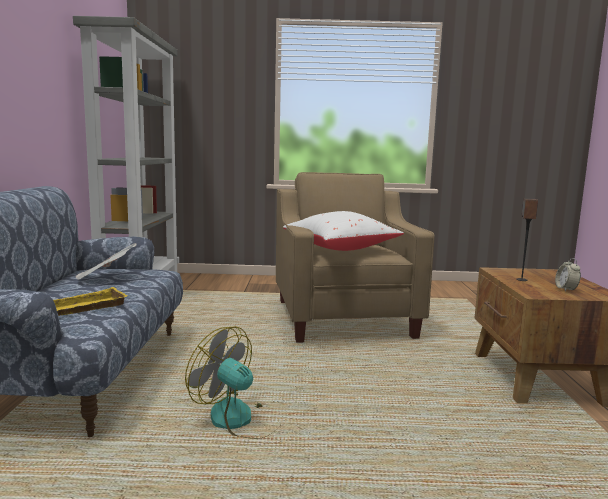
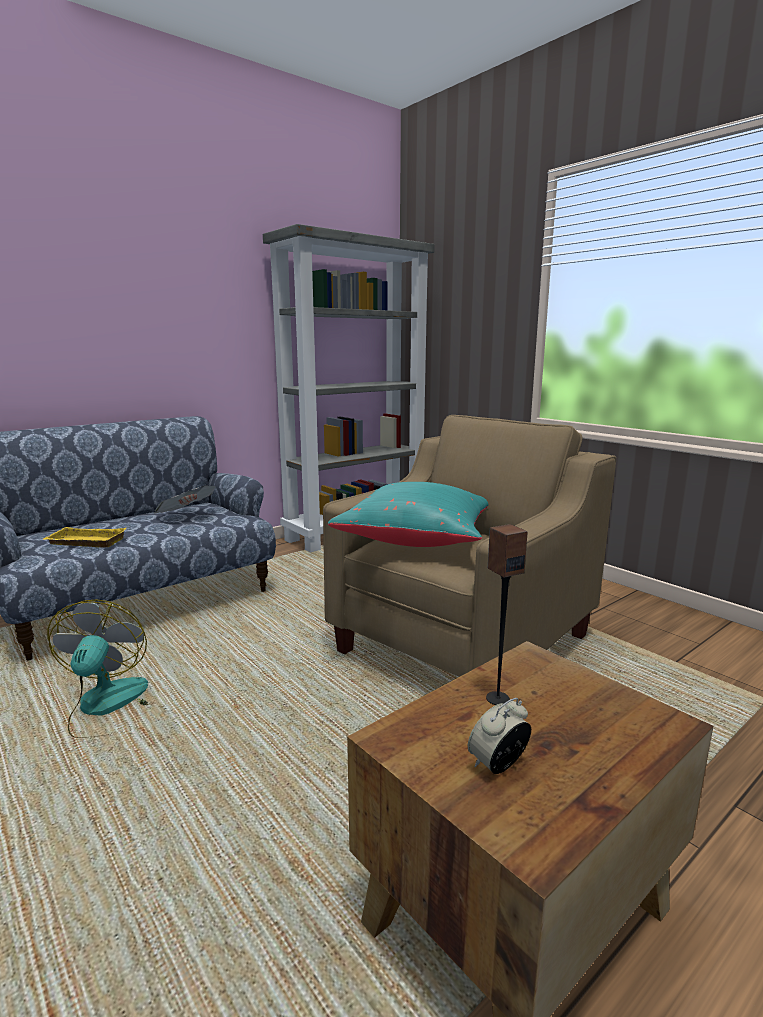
camera: 50 degrees right, 5 degrees up
white pillow [283,211,404,251] -> turquoise pillow [328,482,488,547]

